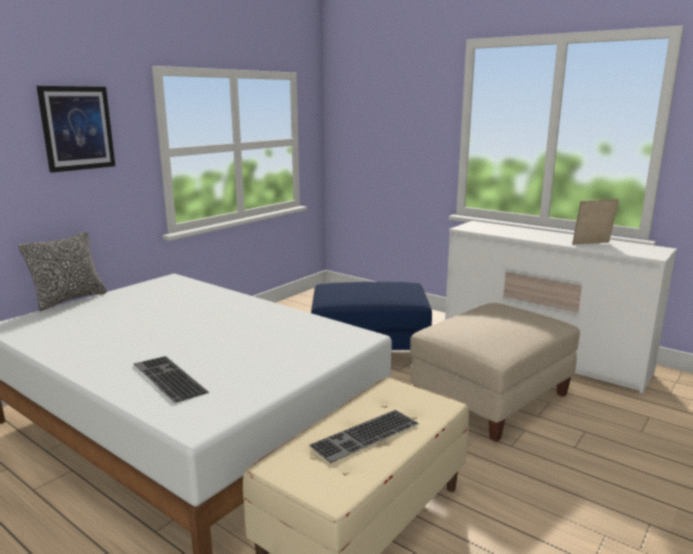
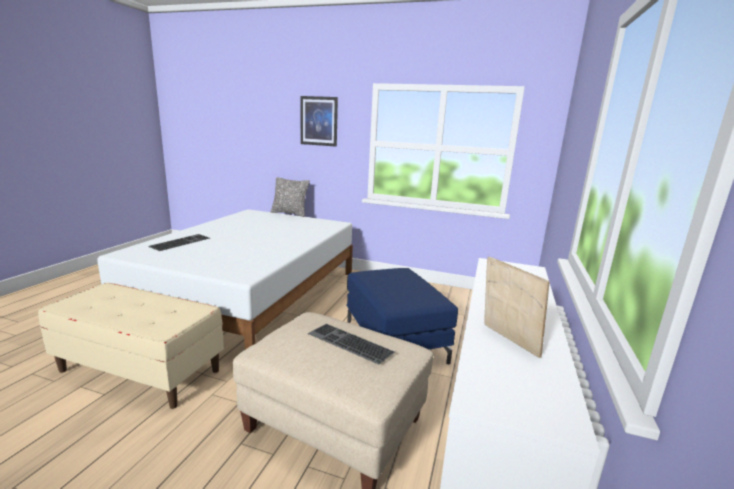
camera: 70 degrees right, 0 degrees up
keyboard [309,410,420,463] -> keyboard moved to [308,324,395,365]

